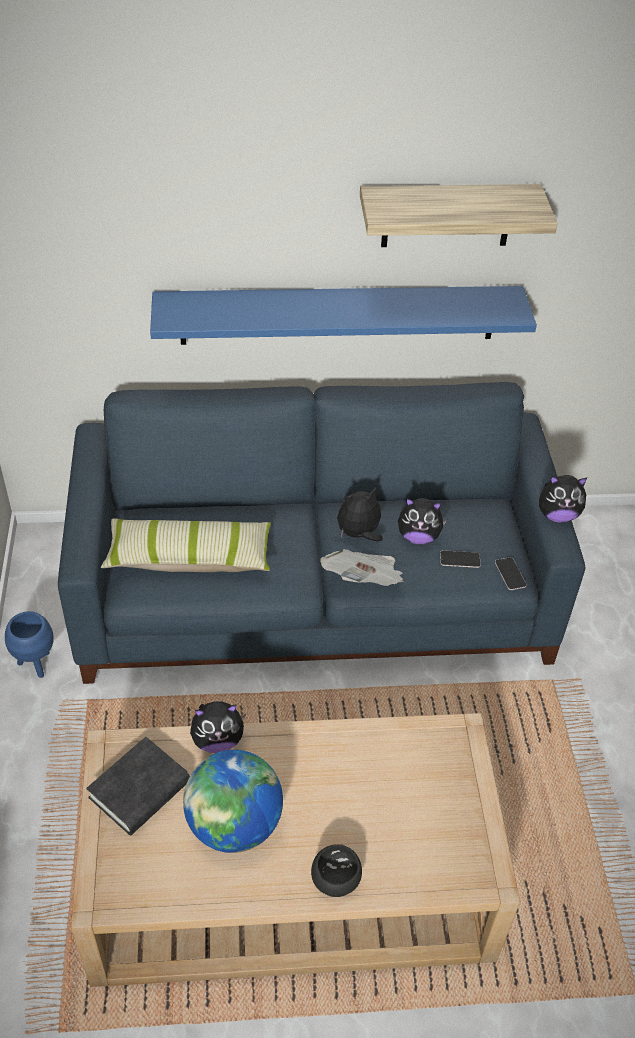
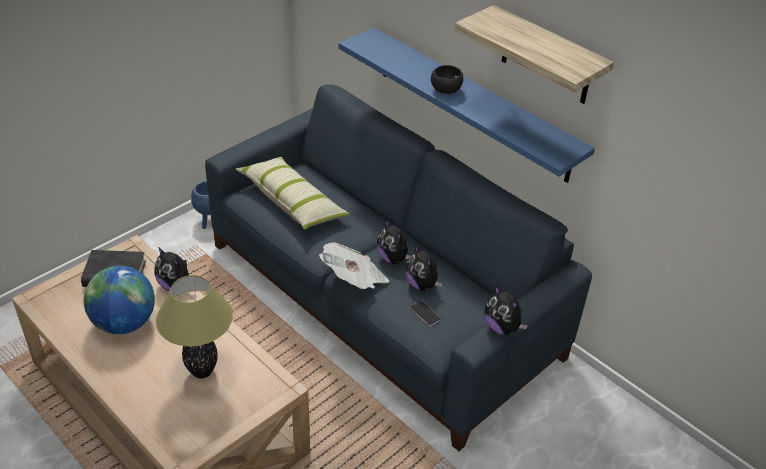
camera: 50 degrees right, 5 degrees down
black bowl [311,844,362,897] -> black bowl moved to [431,65,463,94]
plush toy [337,487,383,541] -> plush toy turned 150 degrees counterclockwise [377,219,411,264]
phone [495,557,527,590] -> none
none -> table lamp [156,275,233,379]

